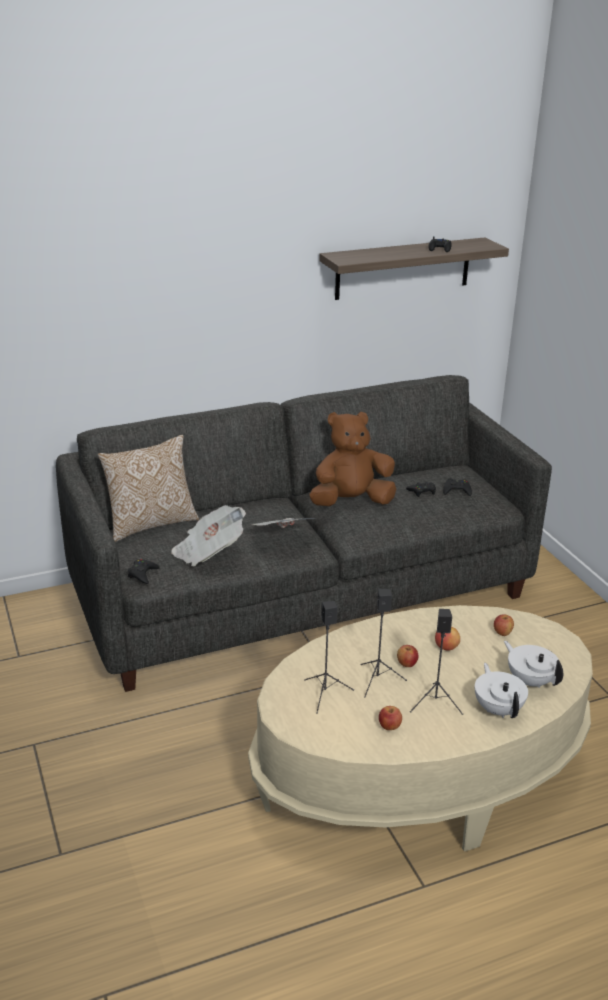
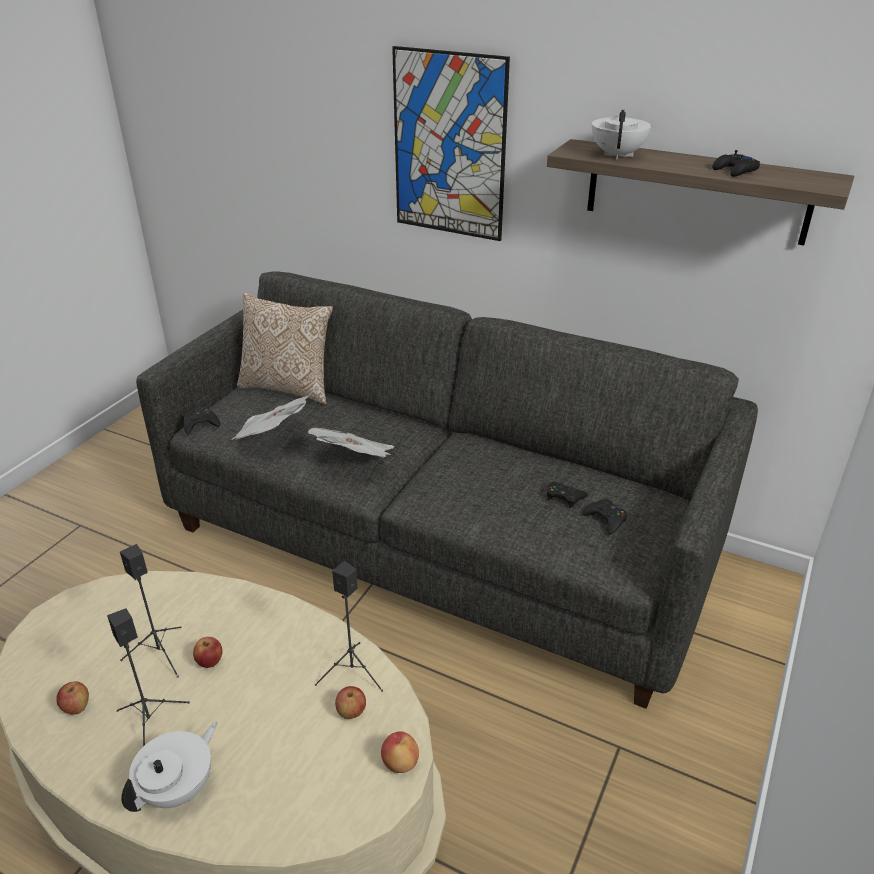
camera: 50 degrees right, 5 degrees up
black speaker [304,601,354,714] -> black speaker moved to [315,561,383,692]
brown plush toy [309,412,396,506] -> none
apple [435,626,460,650] -> apple moved to [381,732,419,773]
white teapot [504,641,563,688] -> white teapot moved to [592,110,651,160]
none -> picture [392,46,510,241]

